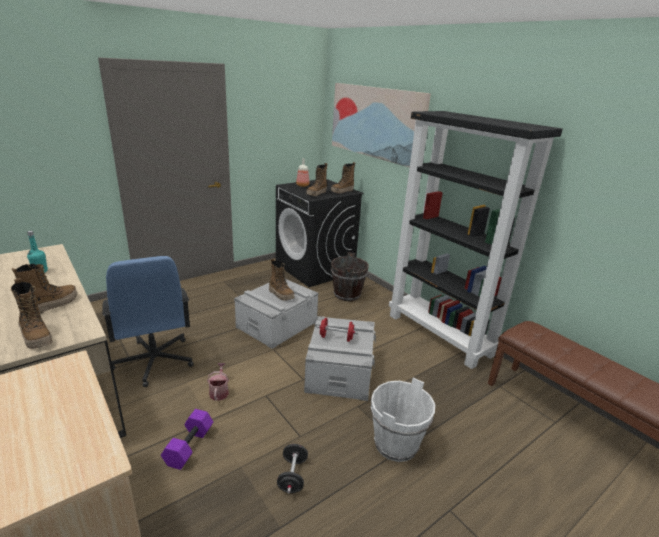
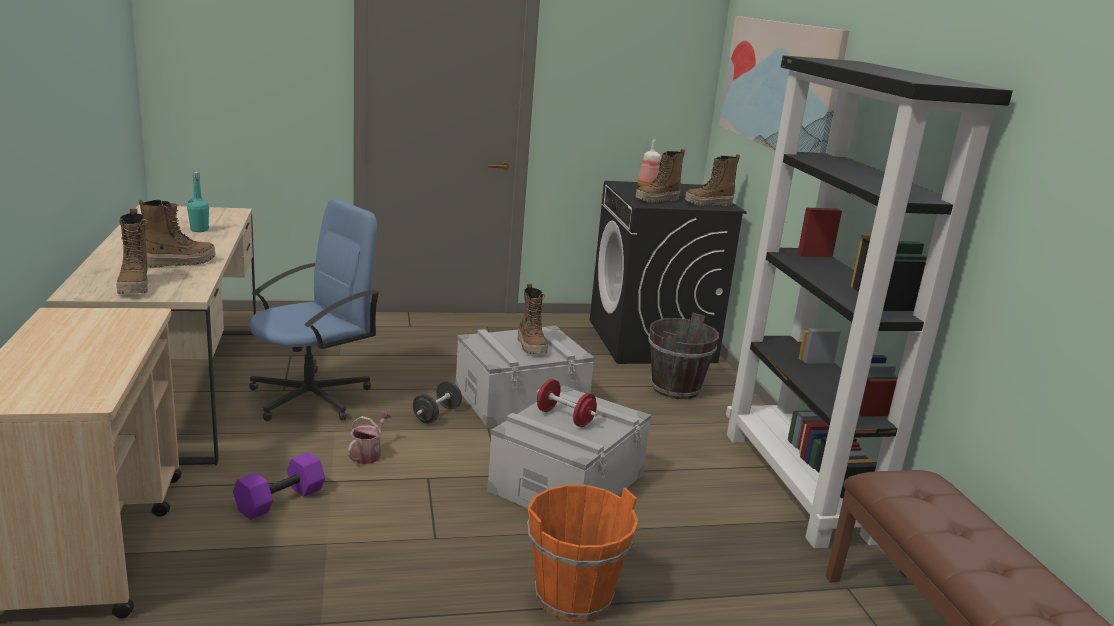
camera: 25 degrees right, 5 degrees down
blue office chair [102,256,194,387] -> blue office chair turned 135 degrees counterclockwise [249,199,380,421]
black dumbbell [277,444,308,493] -> black dumbbell moved to [413,381,462,423]
white bucket [371,377,435,462] -> orange bucket [527,485,638,622]

